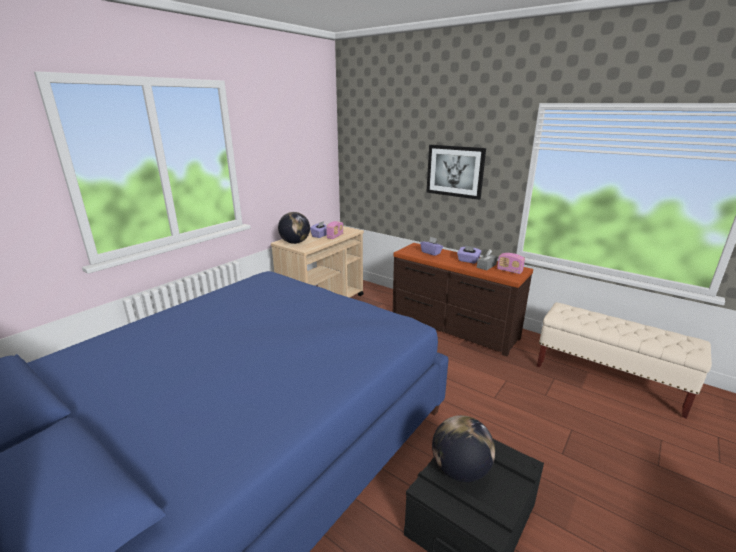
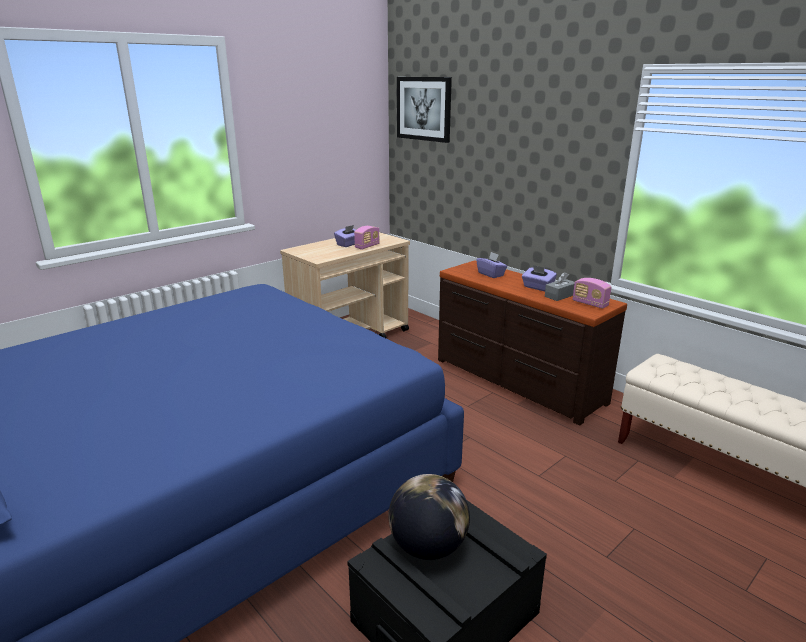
camera: 10 degrees right, 0 degrees up
globe [278,212,310,244] -> none
picture [426,145,486,200] -> picture moved to [397,77,452,143]

